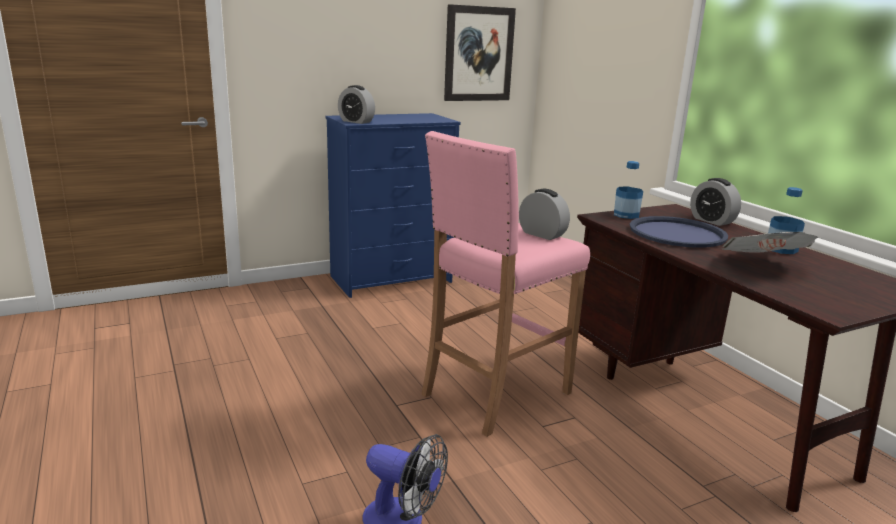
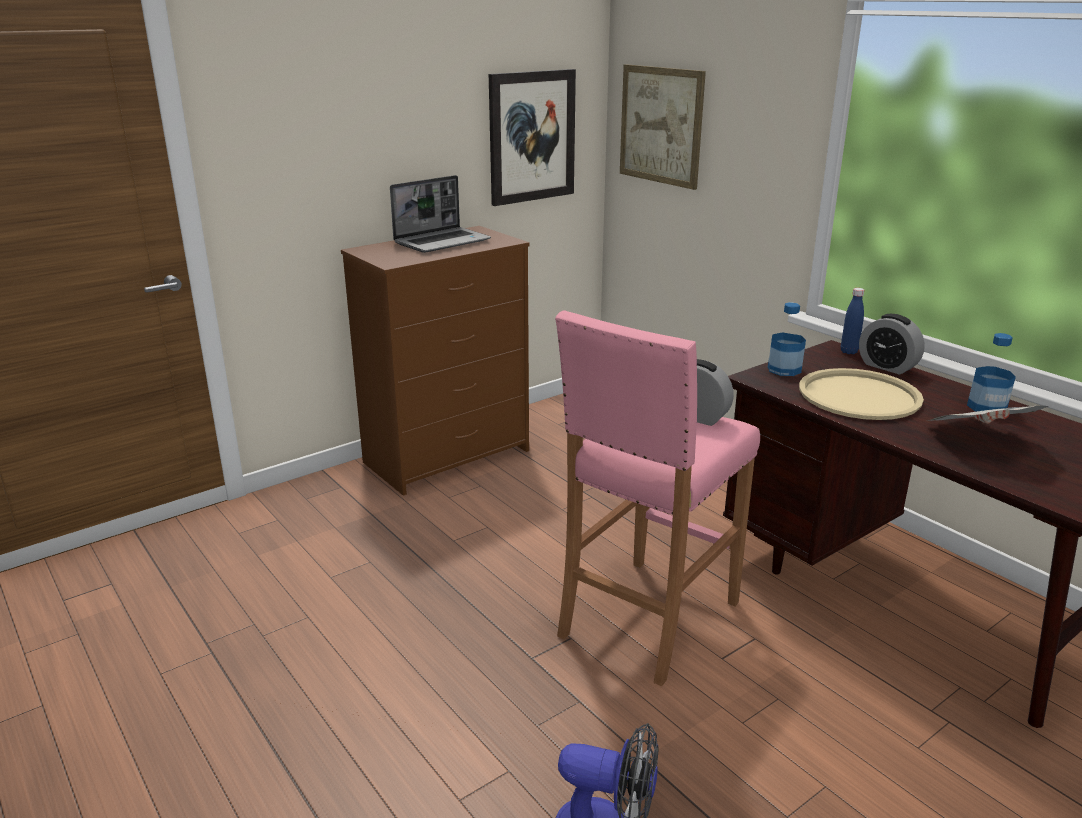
camera: 10 degrees left, 5 degrees up
blue dresser [325,113,461,298] -> brown dresser [341,226,529,496]
alarm clock [338,85,375,124] -> none
blue tray [630,216,728,248] -> beige tray [799,368,924,420]
none -> laptop [390,175,491,253]
none -> picture [620,64,706,190]
none -> blue bottle [841,288,864,354]

